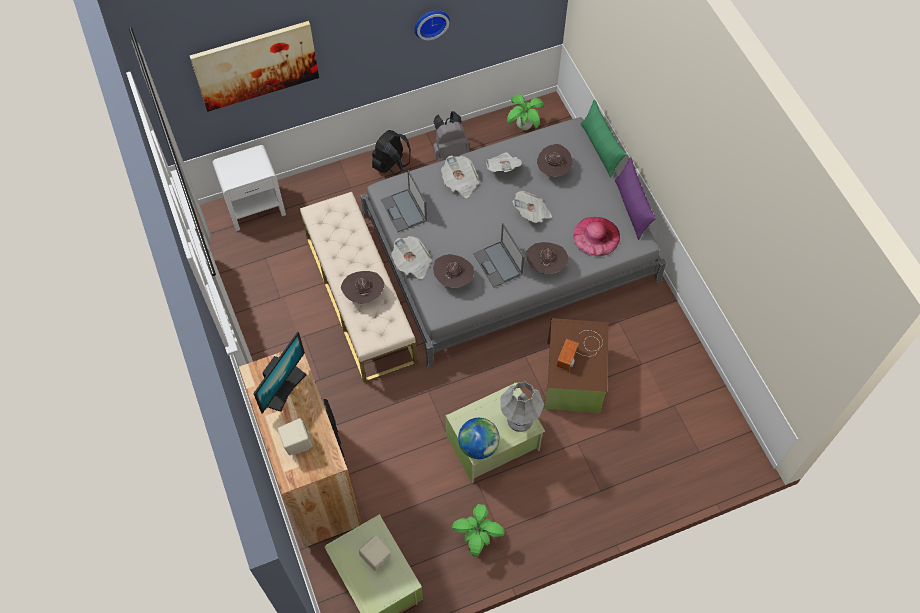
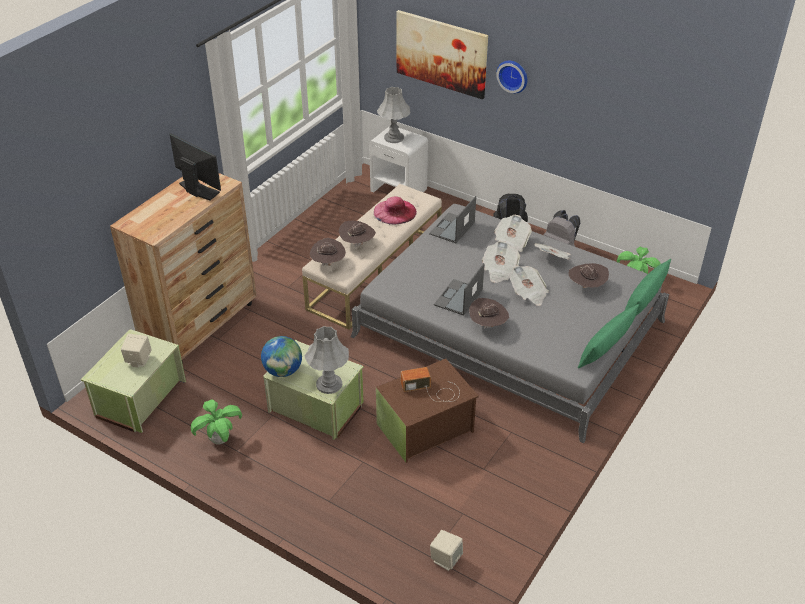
camera: 55 degrees right, 20 degrees down
monitor [254,332,306,414] -> monitor turned 135 degrees counterclockwise [170,133,221,201]
beige speaker [278,418,312,455] -> beige speaker moved to [430,530,463,571]
newspaper [391,236,432,279] -> newspaper moved to [482,241,520,283]
wall clock [414,10,450,40] -> wall clock moved to [496,60,527,93]
brown hat [433,254,474,288] -> brown hat moved to [310,238,346,266]
pink hat [573,217,620,256] -> pink hat moved to [374,197,417,224]
purple pillow [615,157,656,240] -> green pillow [578,304,639,368]
none -> grey table lamp [377,87,410,143]

